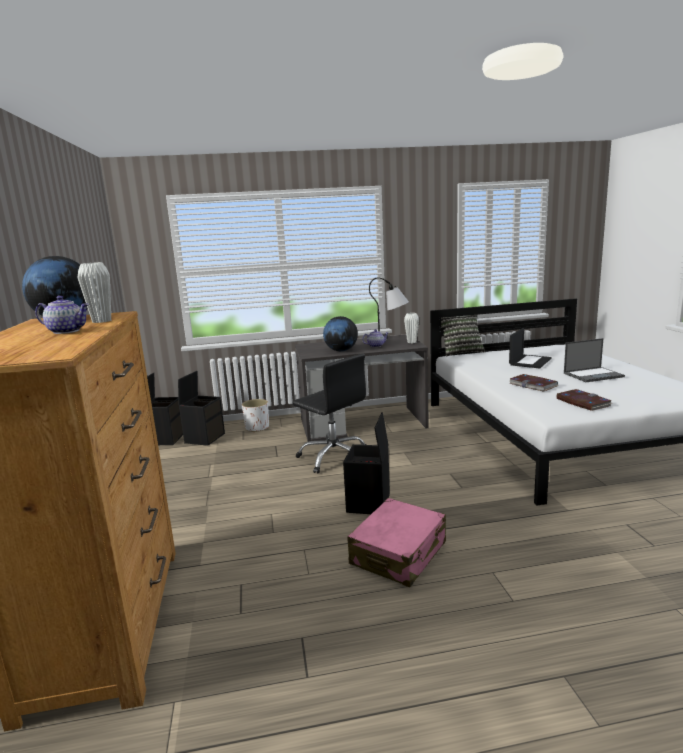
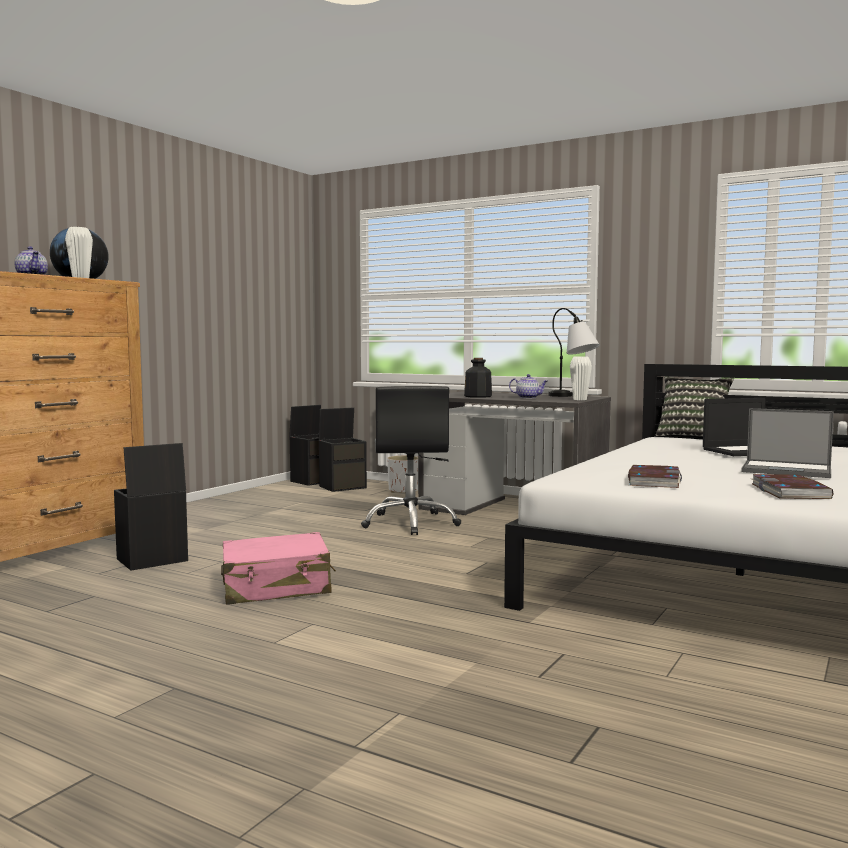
camera: 40 degrees right, 10 degrees down
globe [323,316,358,351] -> bottle [464,358,492,398]
black storage box [343,412,390,514] -> black storage box moved to [114,443,188,570]
book [509,374,558,392] -> book moved to [751,474,833,499]

